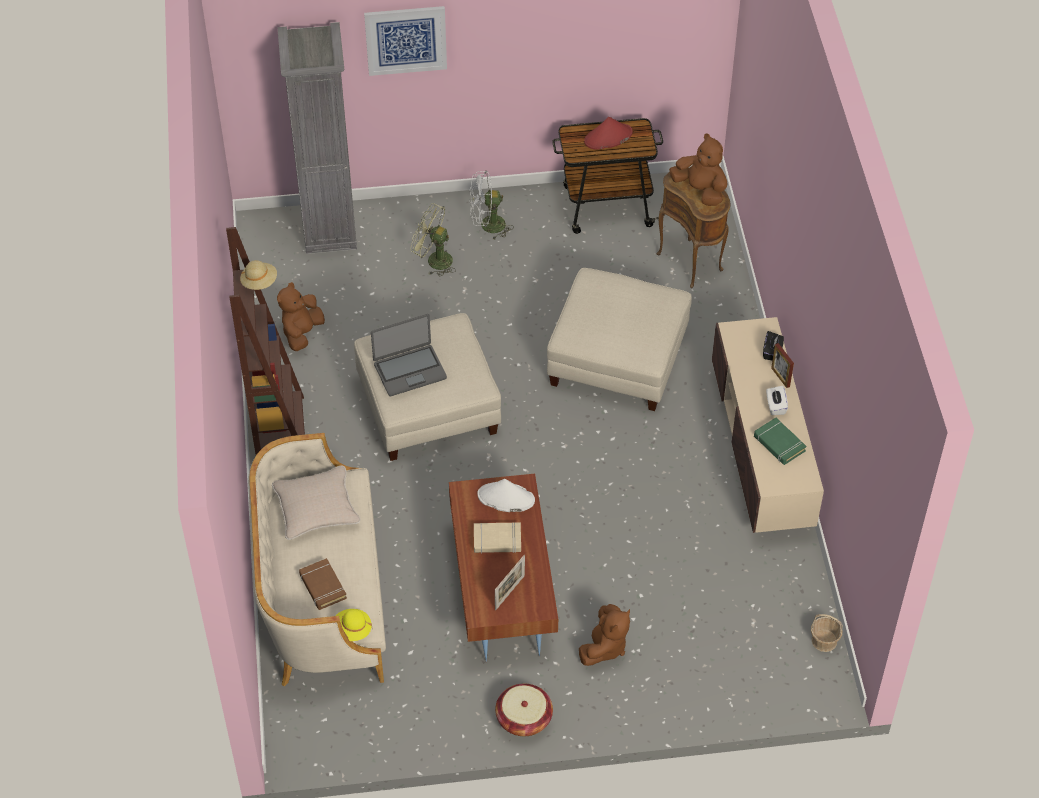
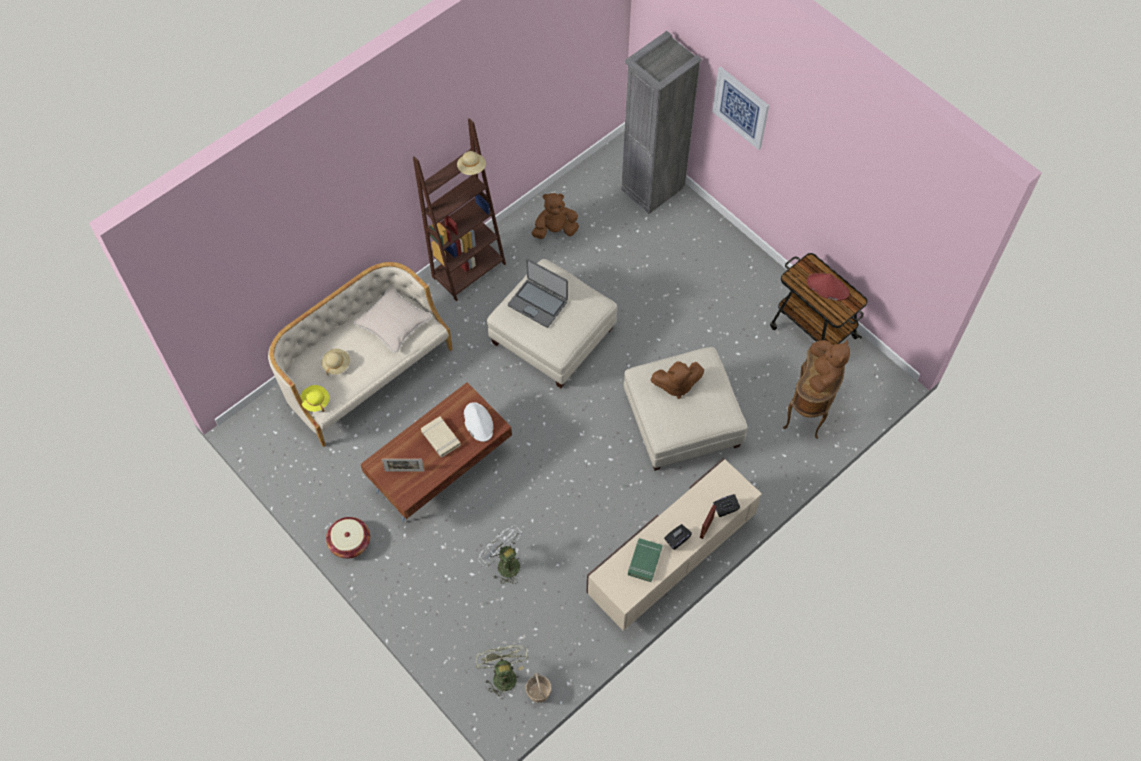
camera: 55 degrees right, 10 degrees up
brown book [299,558,347,610] -> beige hat [321,349,350,376]
green fan [410,203,456,276] -> green fan moved to [476,645,528,699]
white fan [469,171,514,240] -> white fan moved to [478,525,522,584]
brown plush toy [579,604,630,666] -> brown plush toy moved to [651,361,704,399]
white tissue box [766,386,788,415] -> black tissue box [664,524,692,550]

